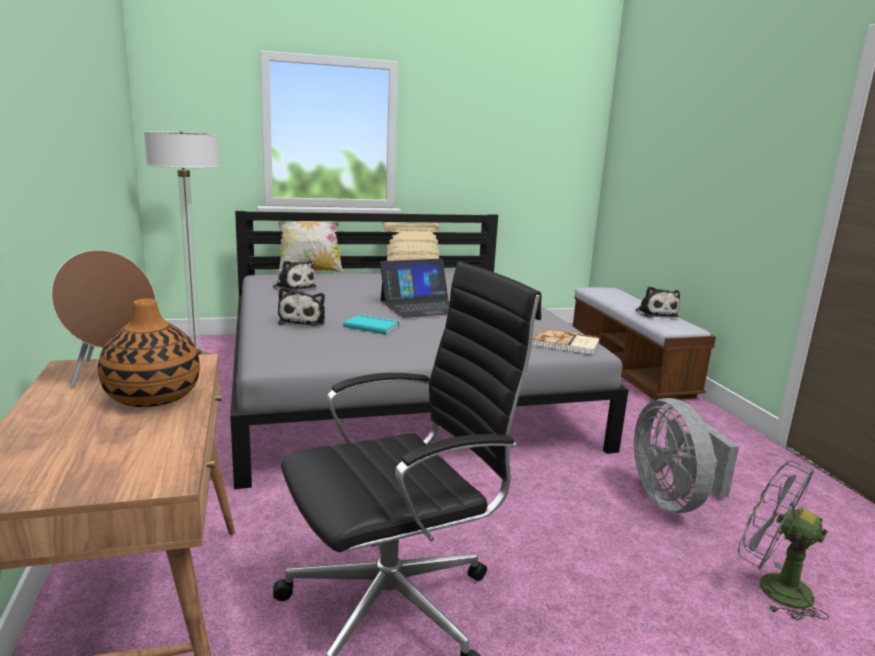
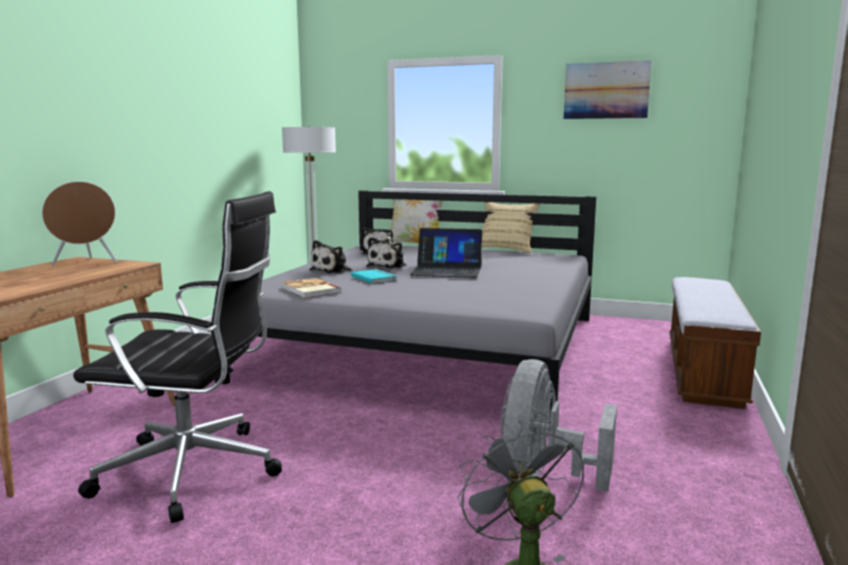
camera: 35 degrees right, 5 degrees down
vase [98,299,200,407] -> none
book [532,328,600,355] -> book moved to [282,278,341,298]
plush toy [636,286,680,318] -> plush toy moved to [366,237,406,269]
none -> picture [564,60,652,119]

